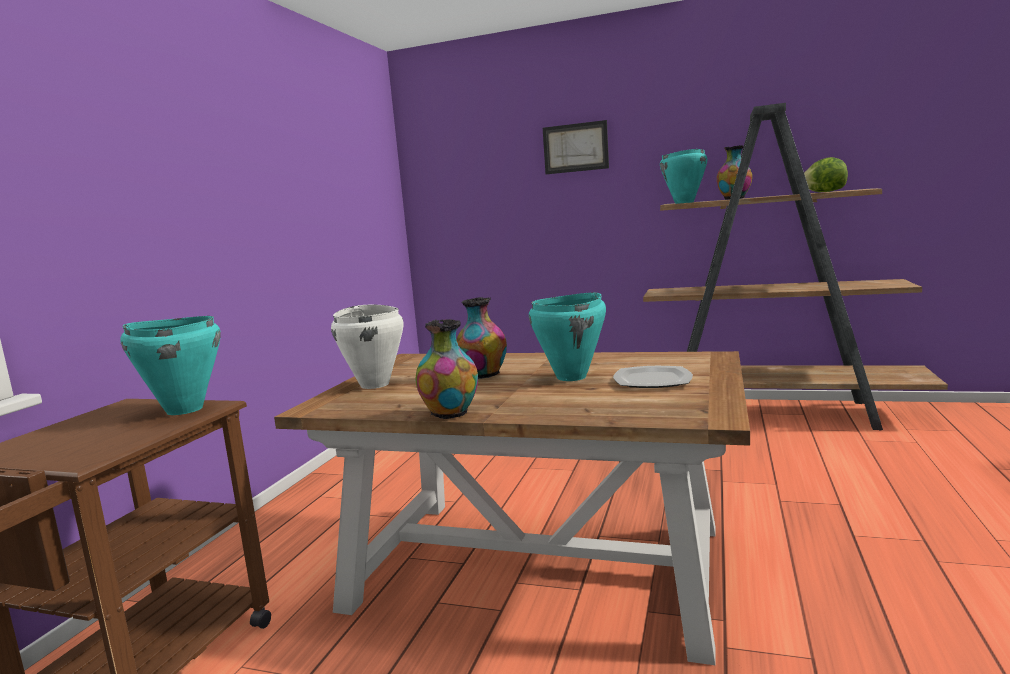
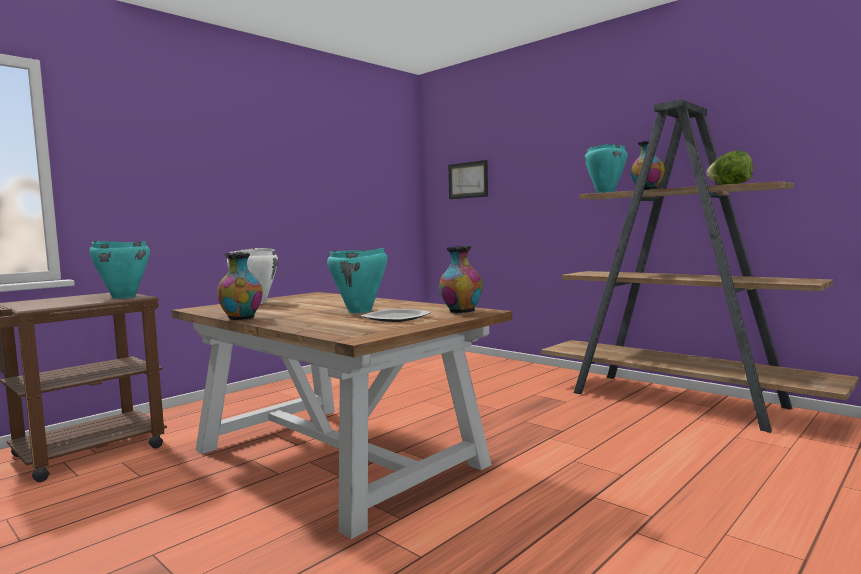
camera: 25 degrees right, 5 degrees down
vase [456,297,507,379] -> vase moved to [439,246,482,313]
picture [543,120,609,174] -> picture moved to [448,160,488,199]

